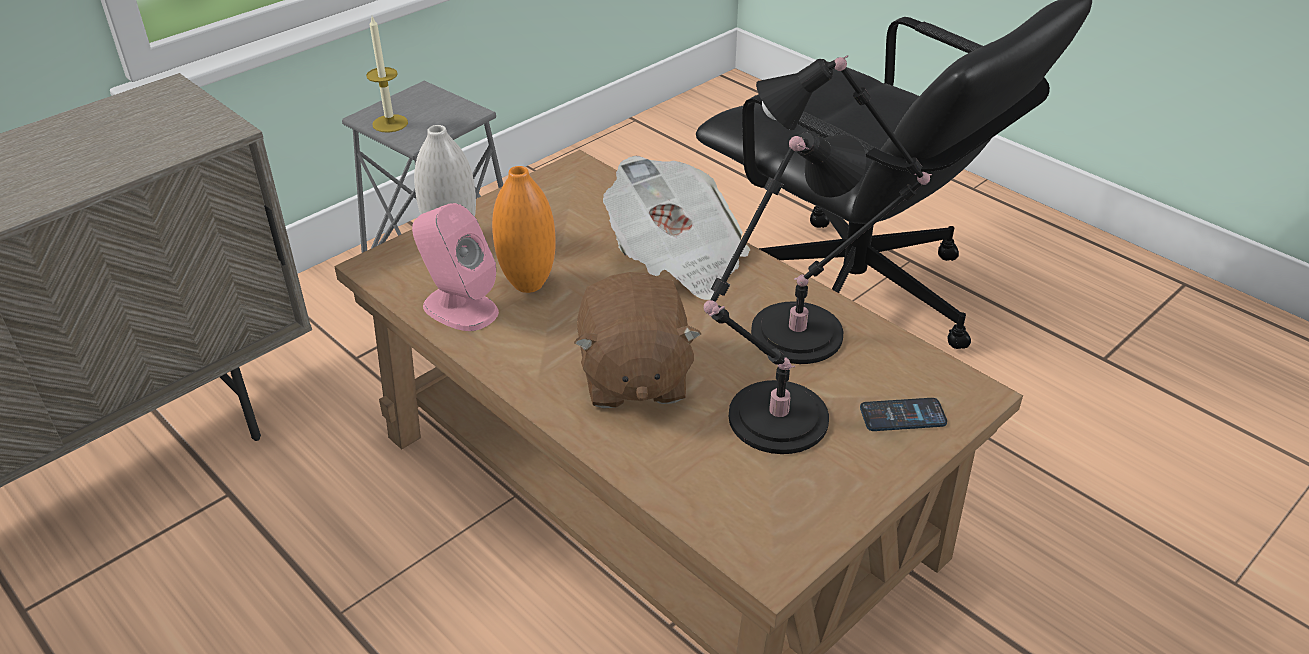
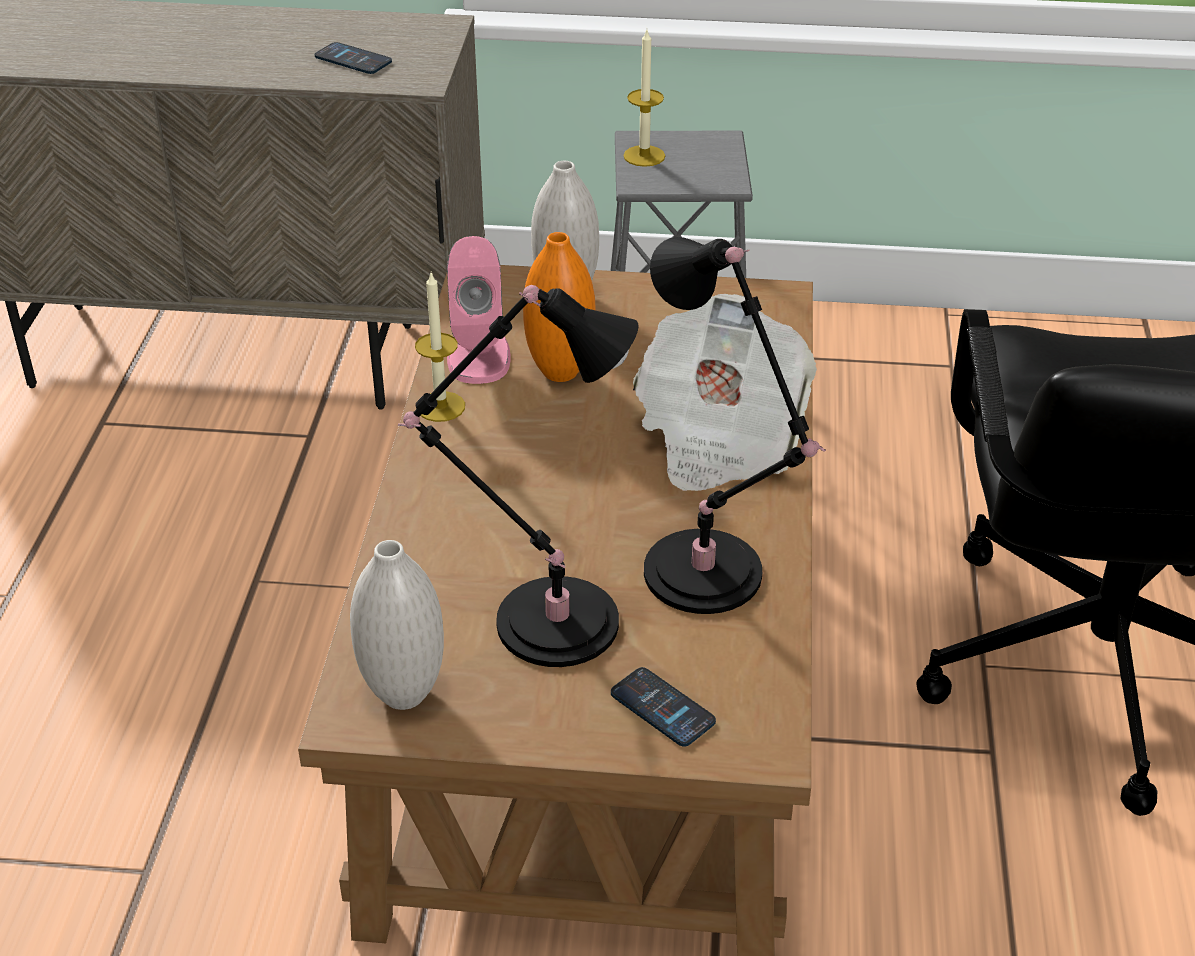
camera: 50 degrees right, 0 degrees up
brown plush toy [574,272,701,408] -> none
none -> phone [315,42,392,74]
none -> white vase [350,540,444,710]
none -> candle [415,273,465,422]

